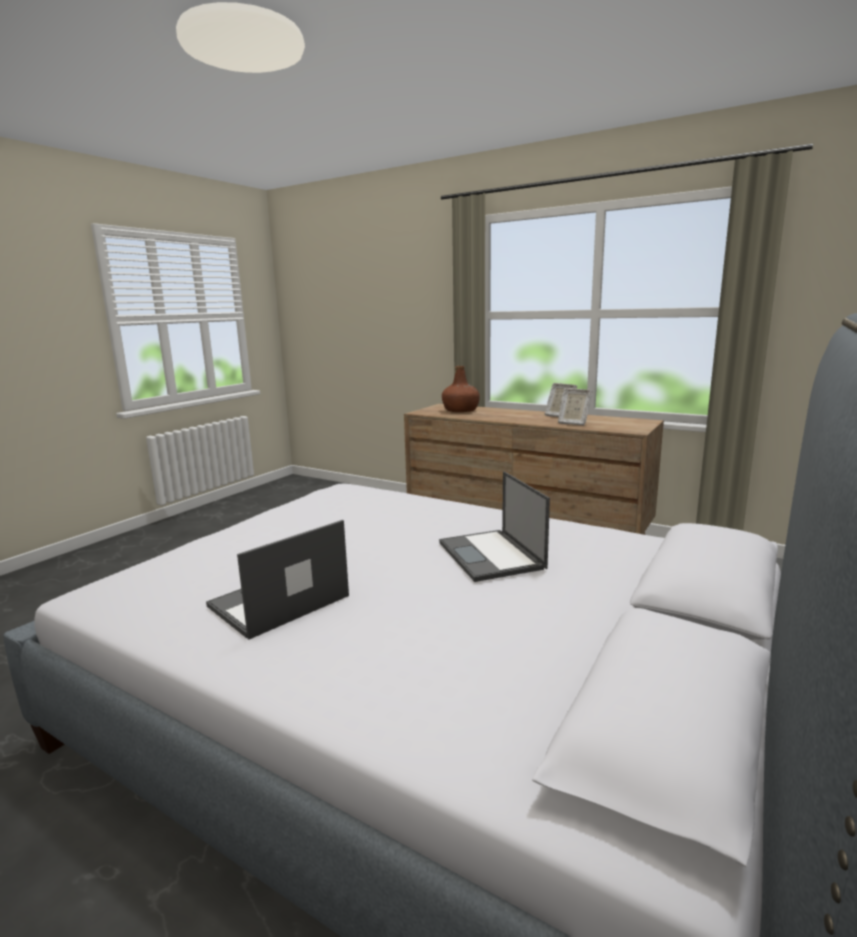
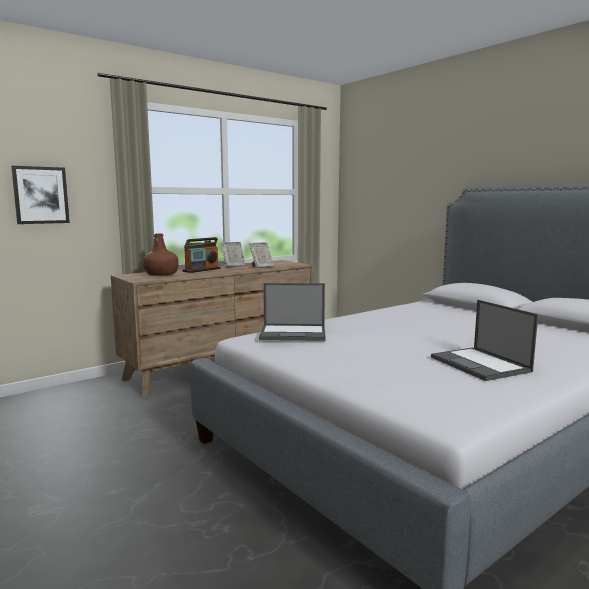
camera: 70 degrees left, 5 degrees down
laptop [439,471,550,582] -> laptop moved to [259,283,326,341]
none -> picture [11,166,70,224]
none -> radio [183,237,220,273]

